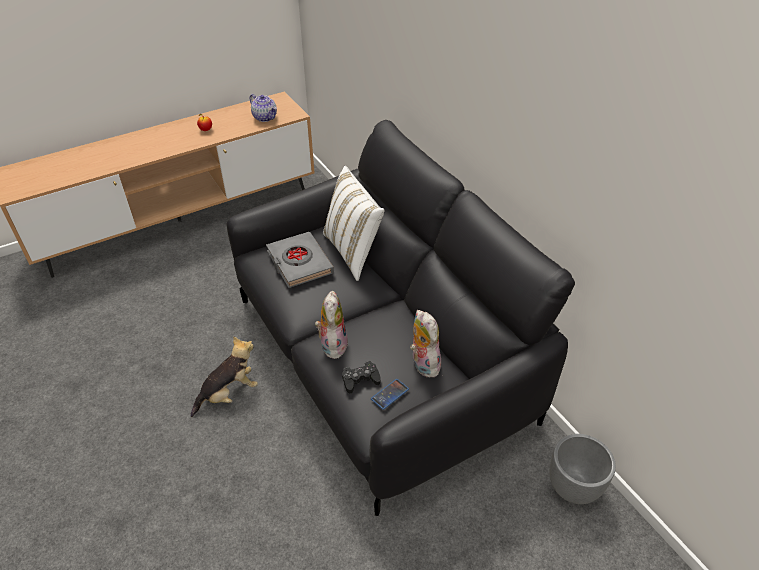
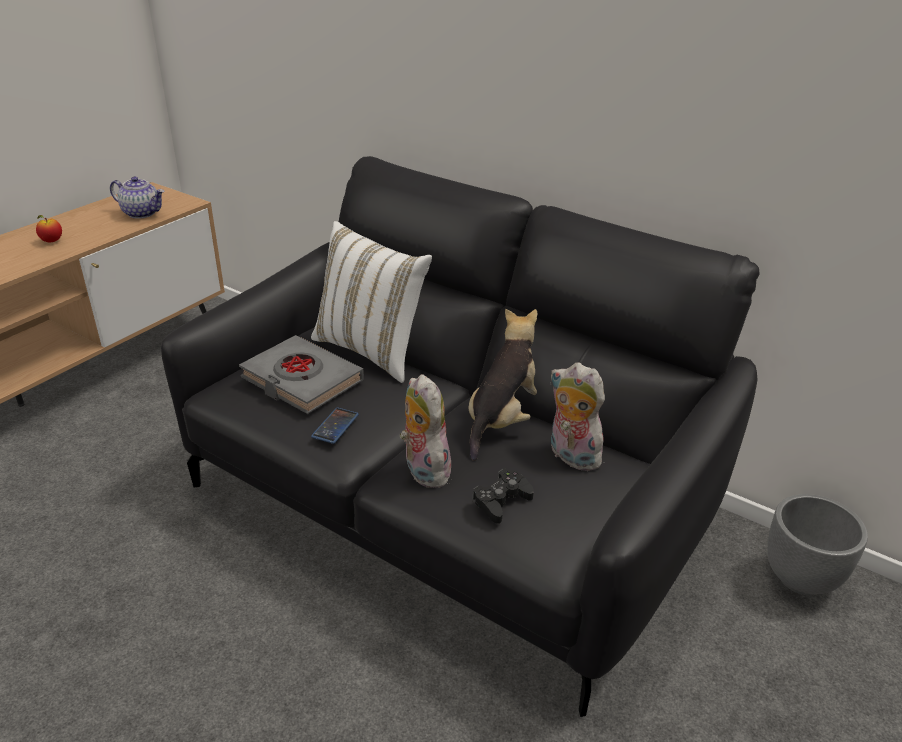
camera: 25 degrees left, 10 degrees down
plush toy [191,336,258,417] -> plush toy moved to [469,309,538,461]
phone [371,379,409,410] -> phone moved to [311,407,359,444]

